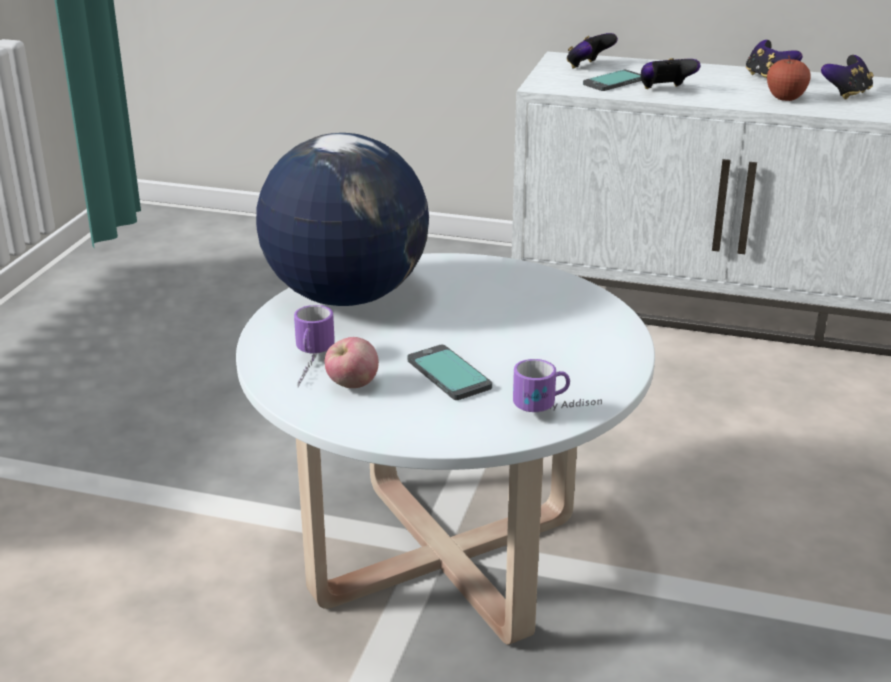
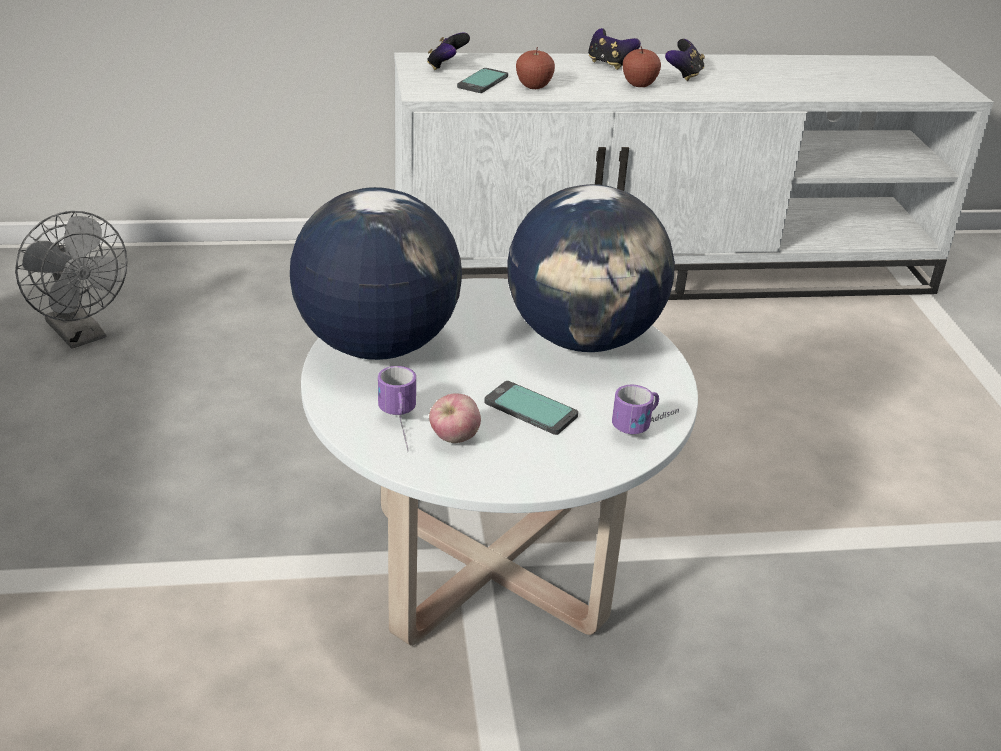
camera: 25 degrees left, 5 degrees up
game controller [641,58,700,89] -> apple [516,47,555,89]
none -> grey fan [15,211,127,349]
none -> globe [507,184,675,352]

